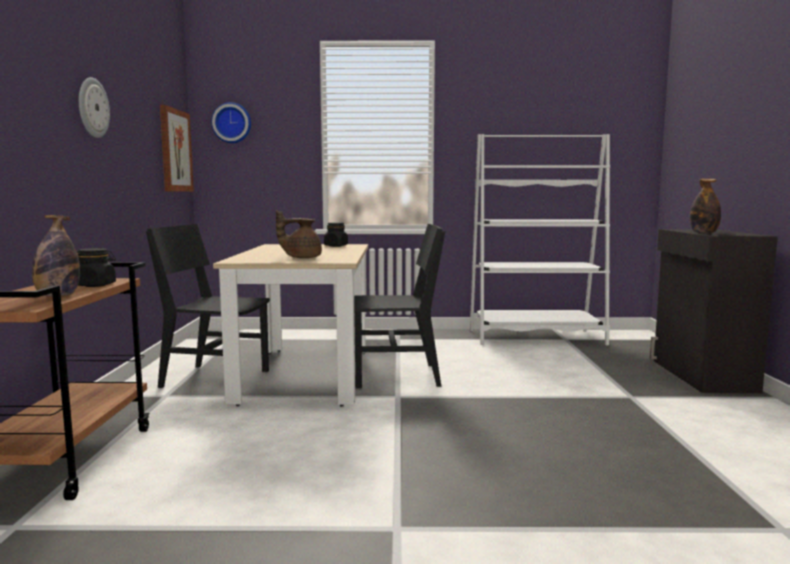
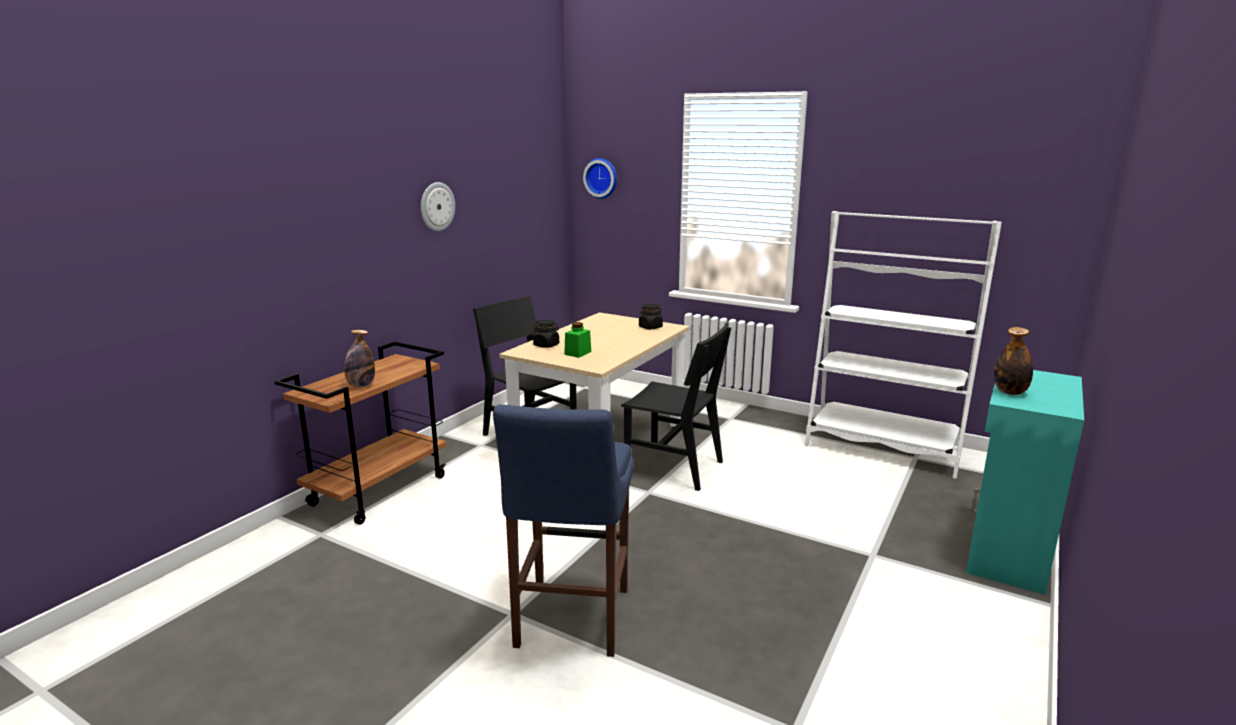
camera: 30 degrees right, 10 degrees up
black jar [77,248,116,287] -> black jar moved to [533,319,559,348]
picture [160,105,194,192] -> none
brown teapot [276,210,322,258] -> green jar [564,322,591,358]
black cabinet [650,229,778,393] -> turquoise cabinet [966,370,1084,595]
none -> blue stool [493,404,633,657]

